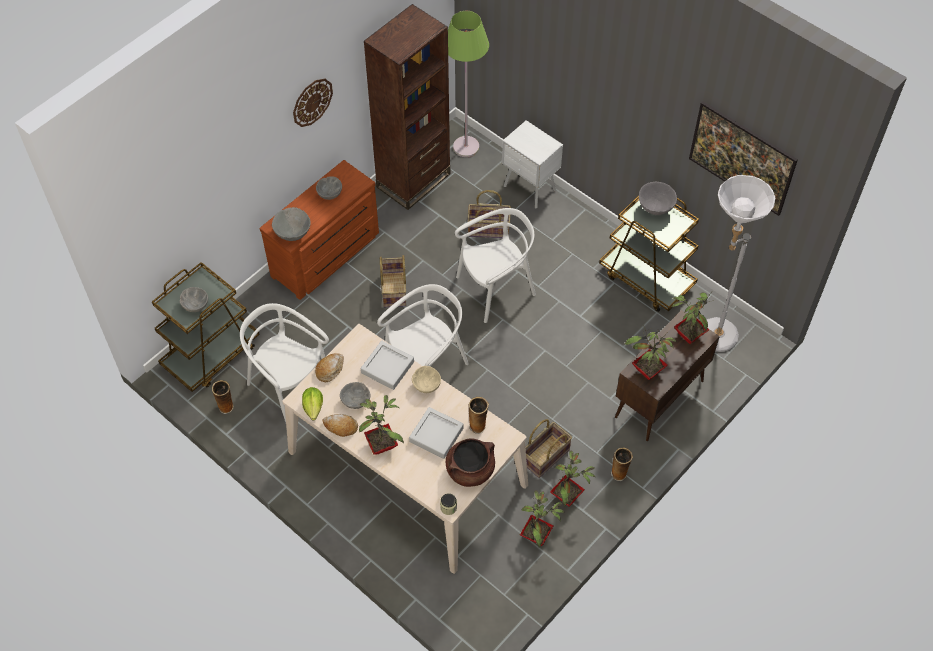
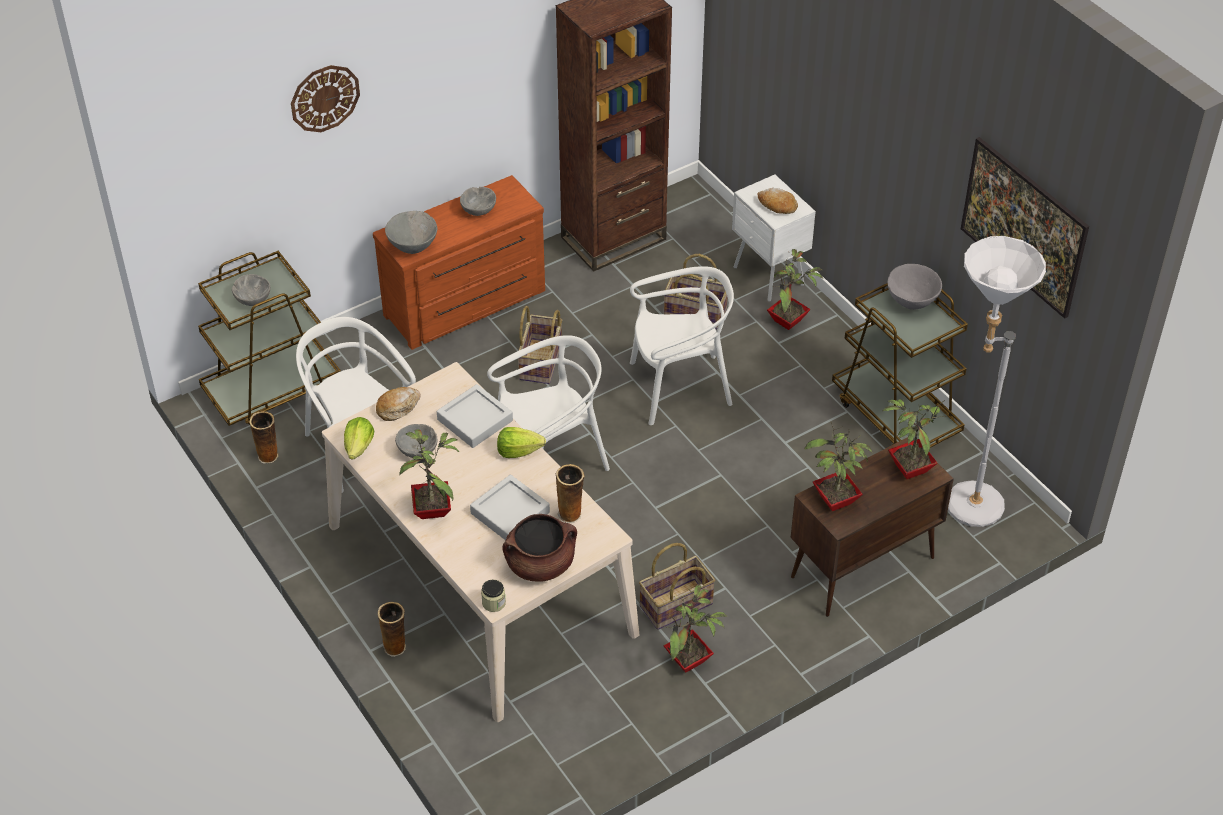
camera: 15 degrees right, 10 degrees down
wall clock [293,79,333,127] -> wall clock moved to [291,65,360,132]
bread [323,414,358,437] -> bread moved to [757,188,798,214]
beige bowl [412,366,441,393] -> lettuce [497,427,546,458]
green floor lamp [448,11,489,157] -> none
potted plant [520,490,565,547] -> potted plant moved to [767,249,823,330]
vase [611,447,633,481] -> vase moved to [378,602,406,657]

